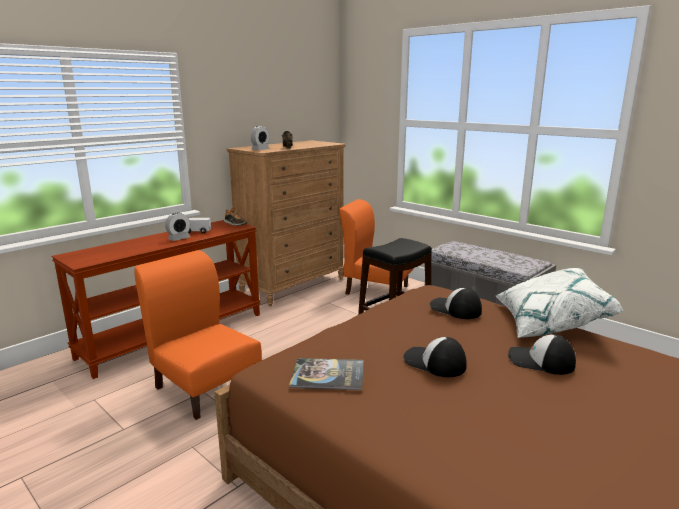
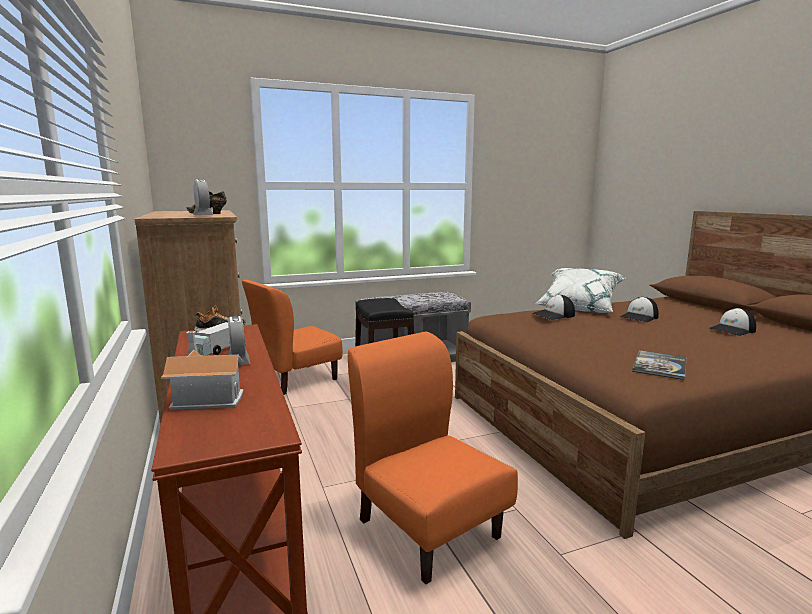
camera: 65 degrees left, 5 degrees down
orange chair [134,250,262,420] -> orange chair turned 75 degrees clockwise [348,331,518,584]
cap [403,337,467,377] -> cap moved to [709,308,756,336]
none -> toy house [161,331,244,410]

